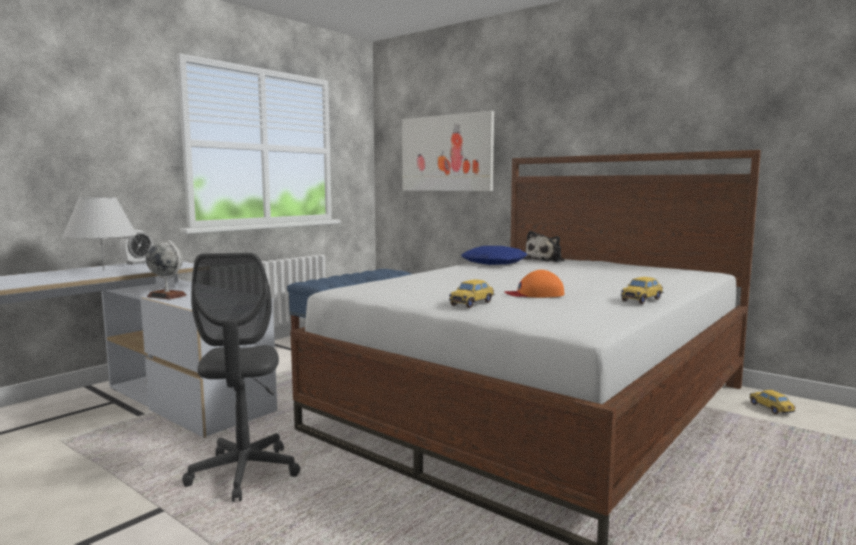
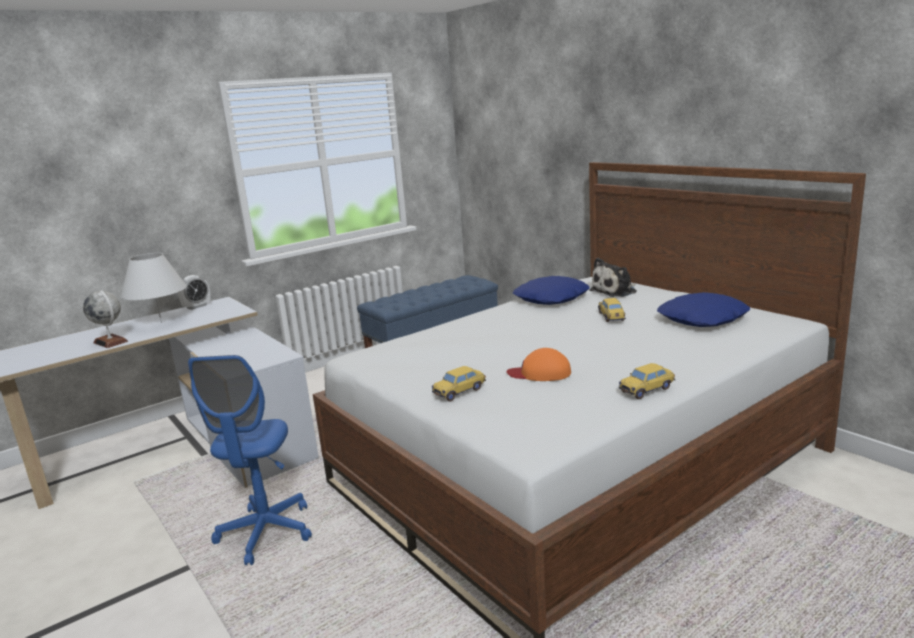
camera: 15 degrees right, 10 degrees up
globe [146,240,187,299] -> globe moved to [83,290,128,348]
grey office chair [182,253,300,502] -> blue office chair [188,355,312,565]
picture [402,111,494,191] -> none
toy car [749,390,795,414] -> toy car moved to [598,298,626,322]
none -> blue pillow [657,292,750,327]

